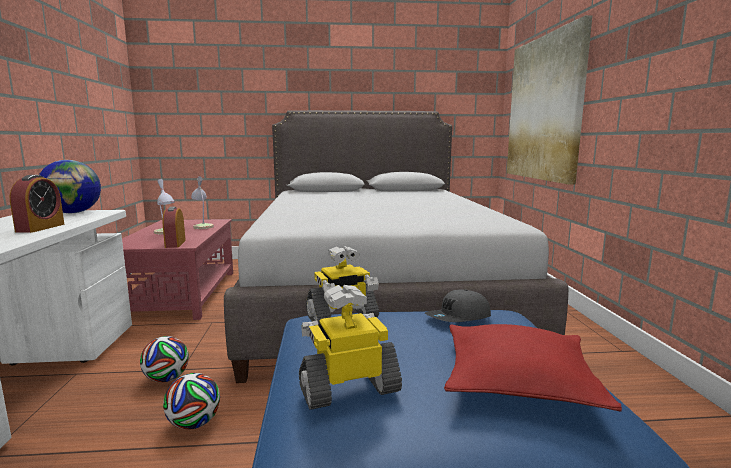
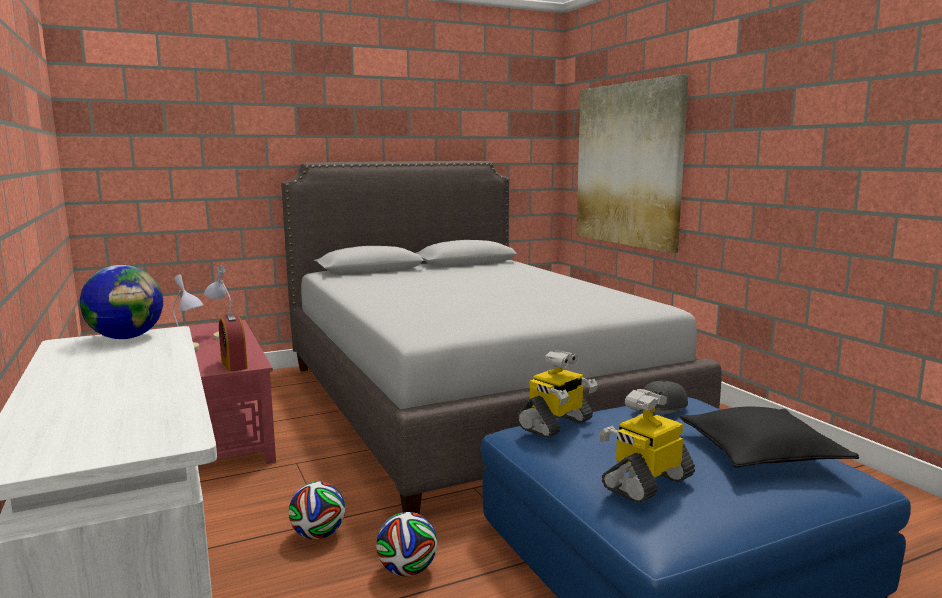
camera: 20 degrees left, 0 degrees up
alarm clock [10,175,65,233] -> none
red pillow [444,324,622,411] -> black pillow [680,407,859,468]

